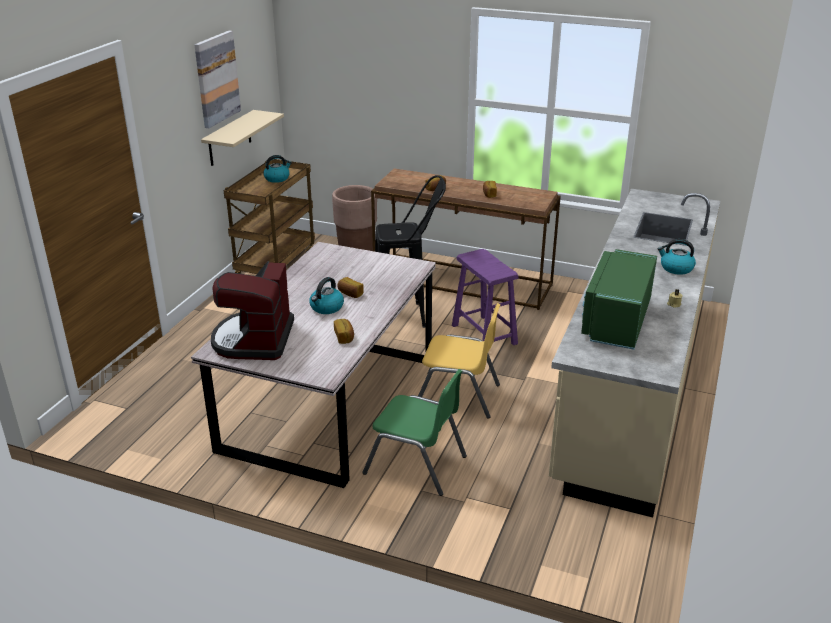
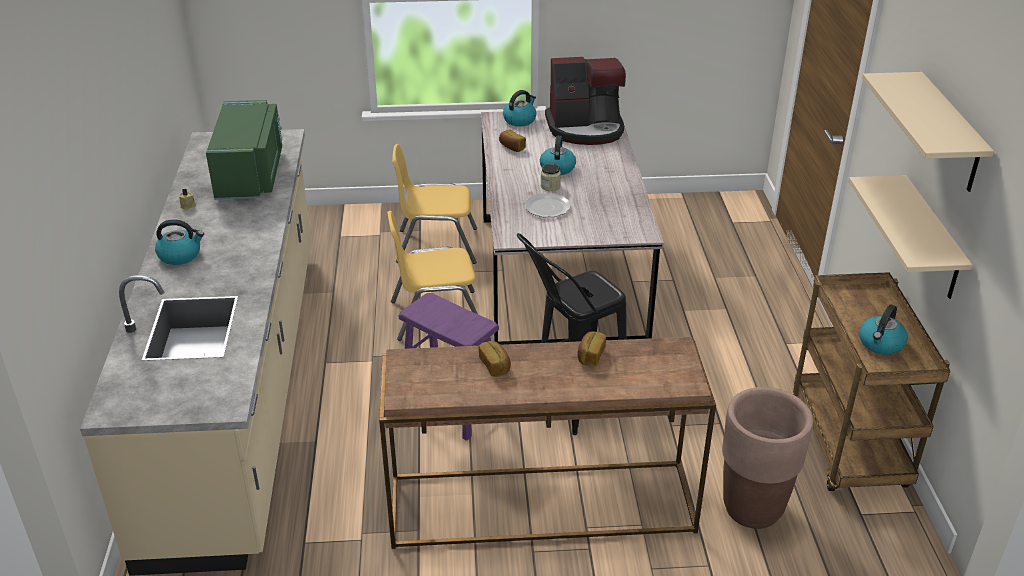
camera: 155 degrees right, 5 degrees up
picture [194,31,241,128] -> beige shelf [862,72,994,192]
coffee machine [211,261,294,360] -> coffee machine turned 105 degrees clockwise [545,57,626,145]
bread [337,277,364,298] -> jar [541,164,561,191]
green chair [362,369,467,496] -> yellow chair [392,144,477,264]
none -> kettle [503,90,537,127]
none -> plate [524,193,571,217]

